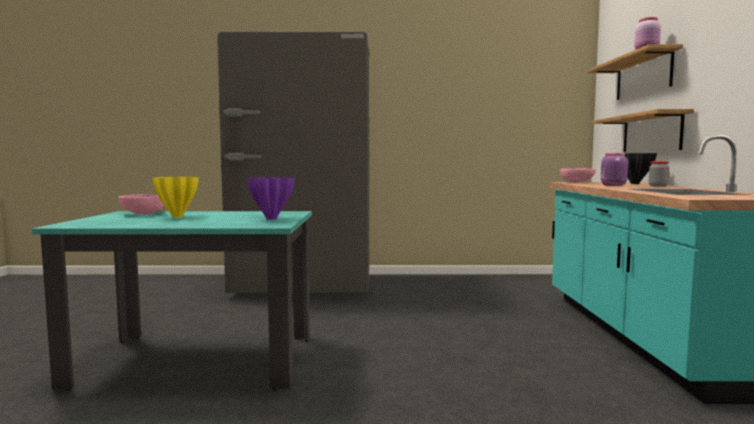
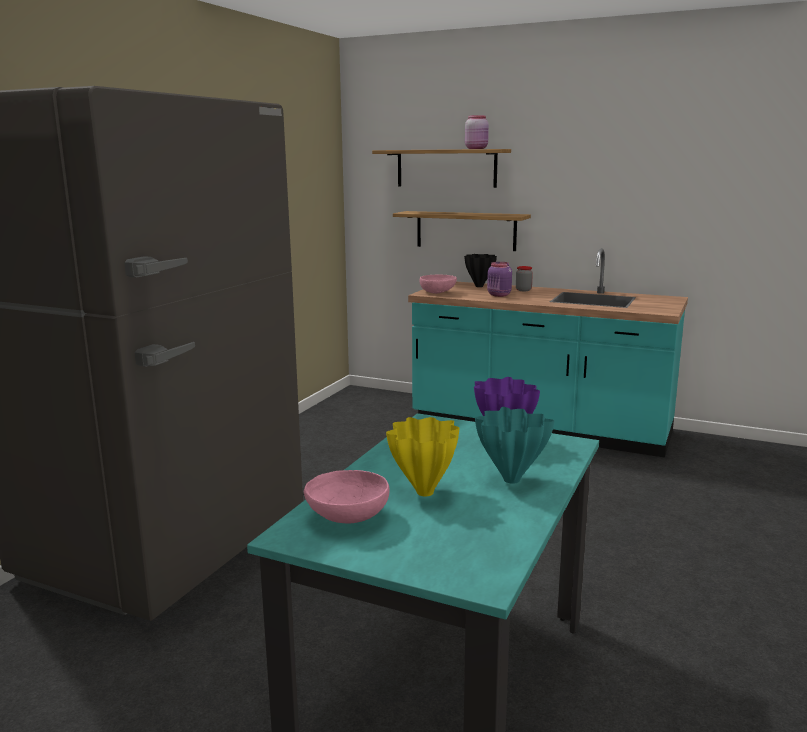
camera: 65 degrees left, 10 degrees up
none -> turquoise vase [475,407,554,484]

